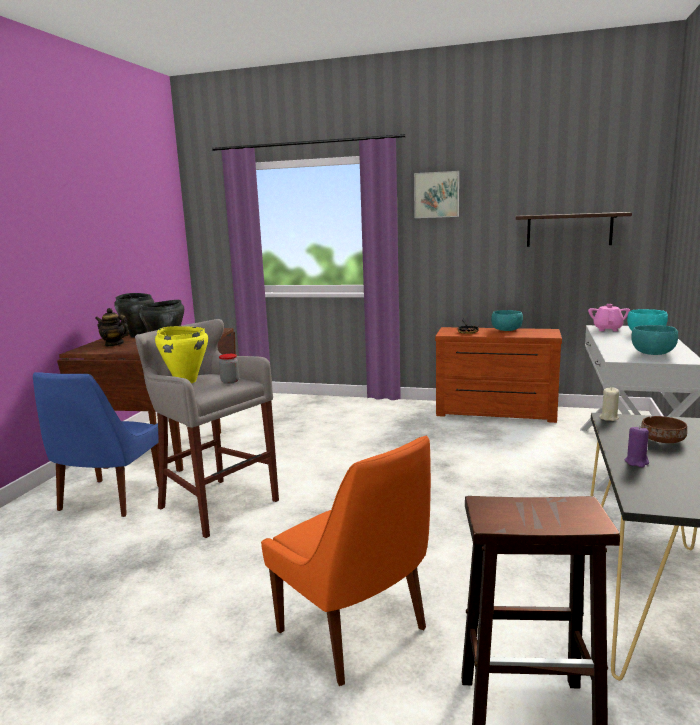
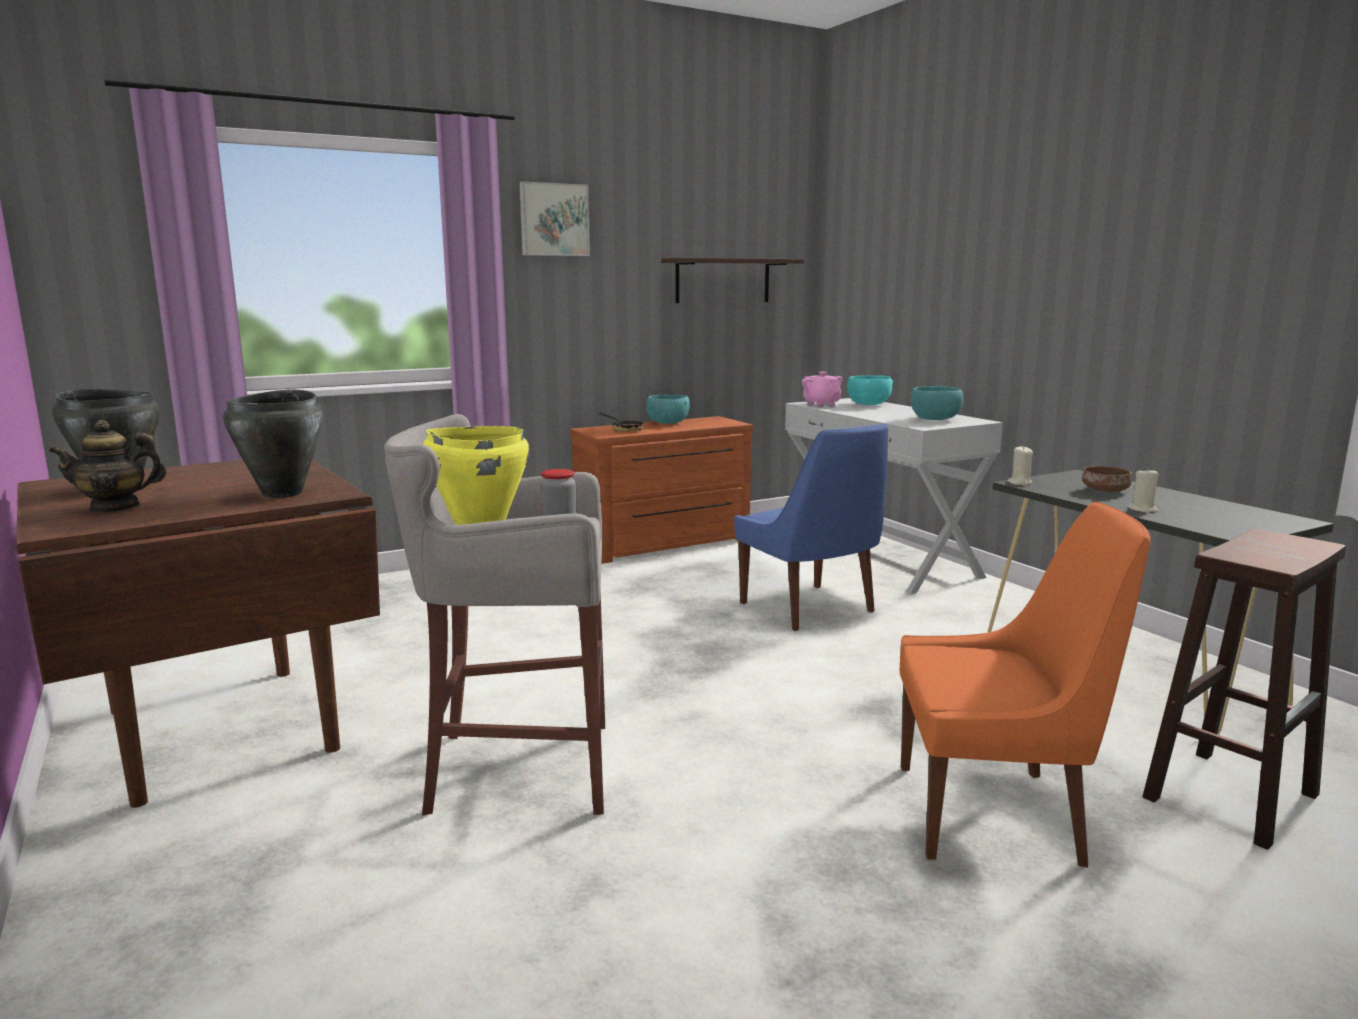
camera: 45 degrees left, 0 degrees up
blue chair [33,372,159,517] -> blue chair moved to [734,424,888,631]
purple candle [625,427,649,467] -> beige candle [1129,468,1159,513]

